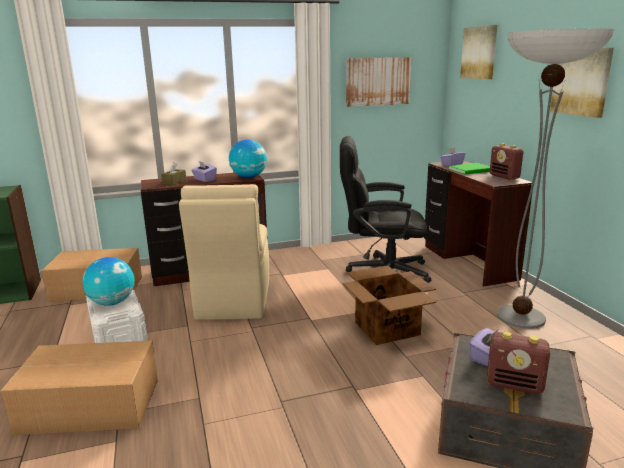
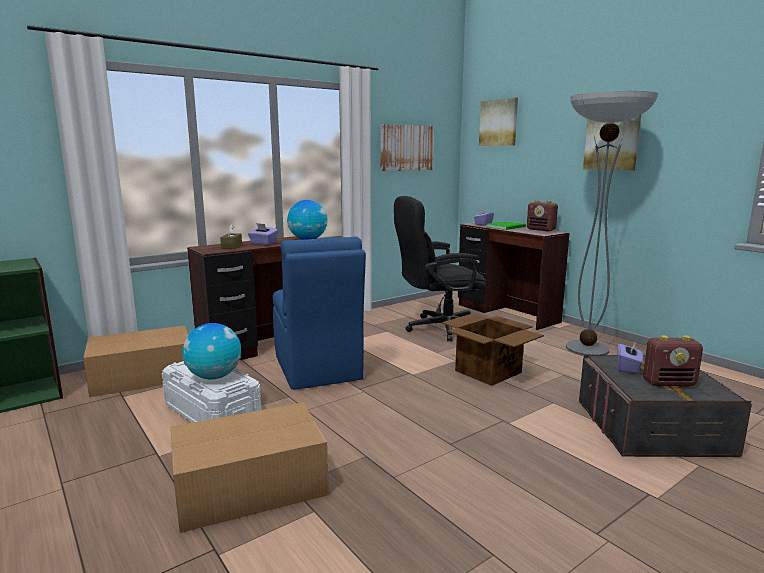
camera: 20 degrees left, 5 degrees down
beige chair [179,184,269,320] -> blue chair [273,237,366,390]

